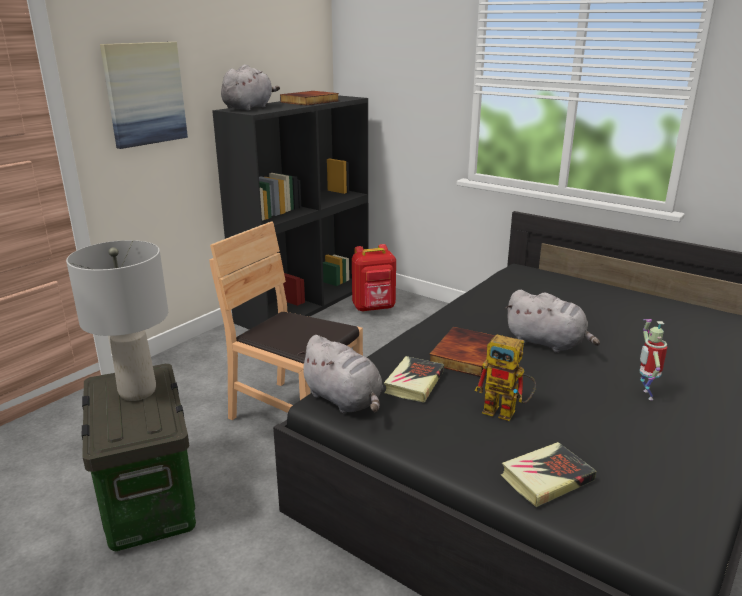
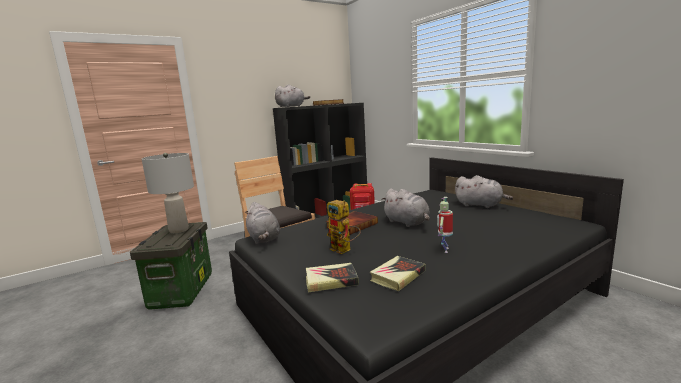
camera: 20 degrees right, 10 degrees down
picture [100,42,188,149] -> none
book [384,356,444,403] -> book moved to [370,256,426,291]
none -> grey plush toy [455,175,513,208]

